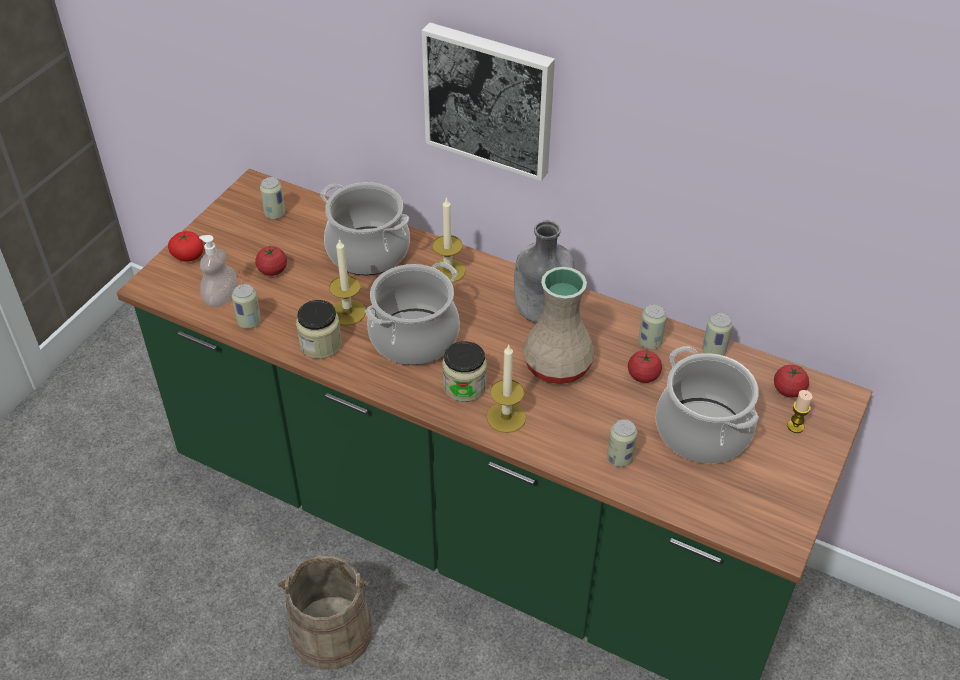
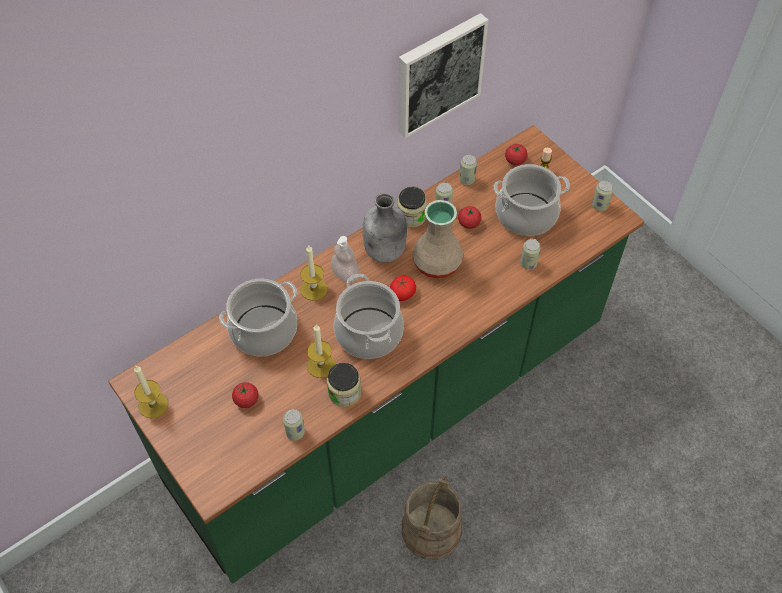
camera: 65 degrees left, 10 degrees up
tomato [168,231,204,262] -> tomato moved to [390,276,416,301]
soap dispenser [199,235,237,307] -> soap dispenser moved to [331,236,360,283]
can [260,177,285,219] -> can moved to [592,181,614,211]
picture [422,23,555,181] -> picture moved to [398,13,488,138]
jar [442,341,487,402] -> jar moved to [397,187,427,228]
candle [487,345,526,433] -> candle moved to [134,366,168,418]

